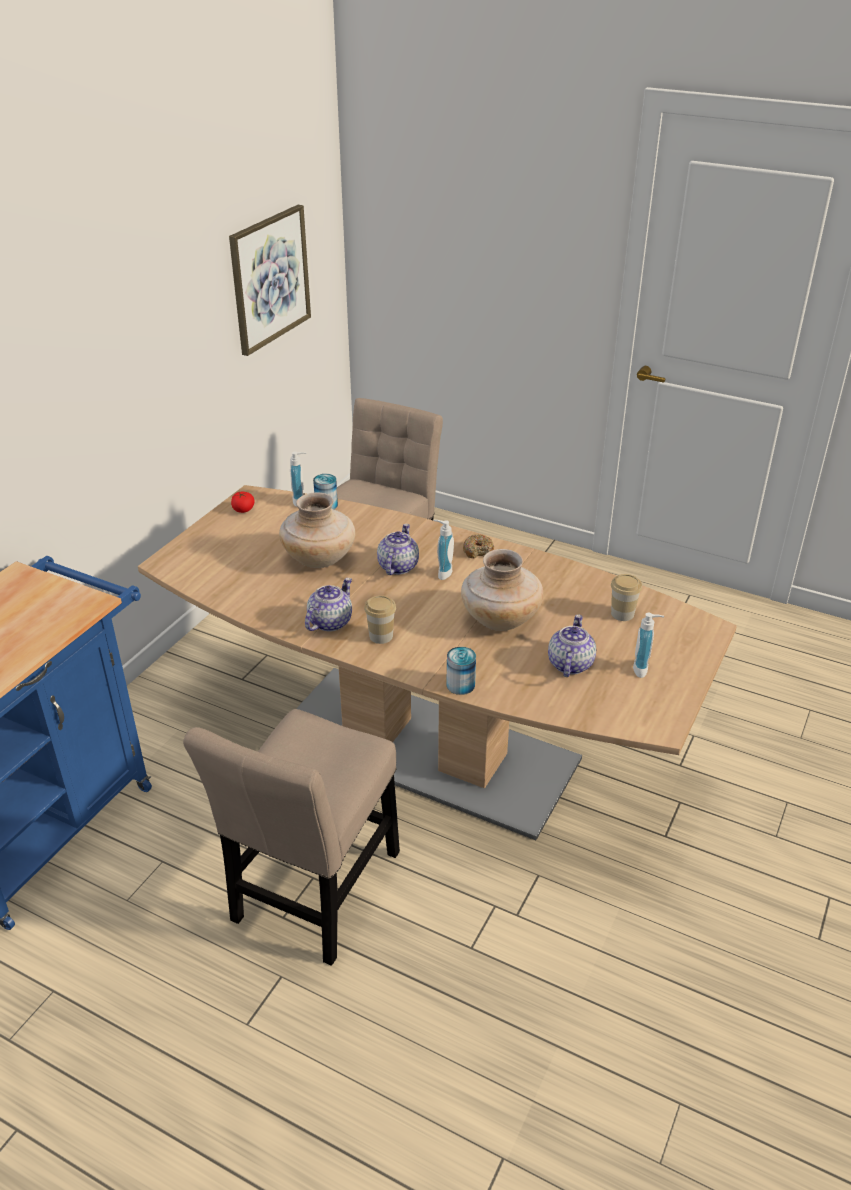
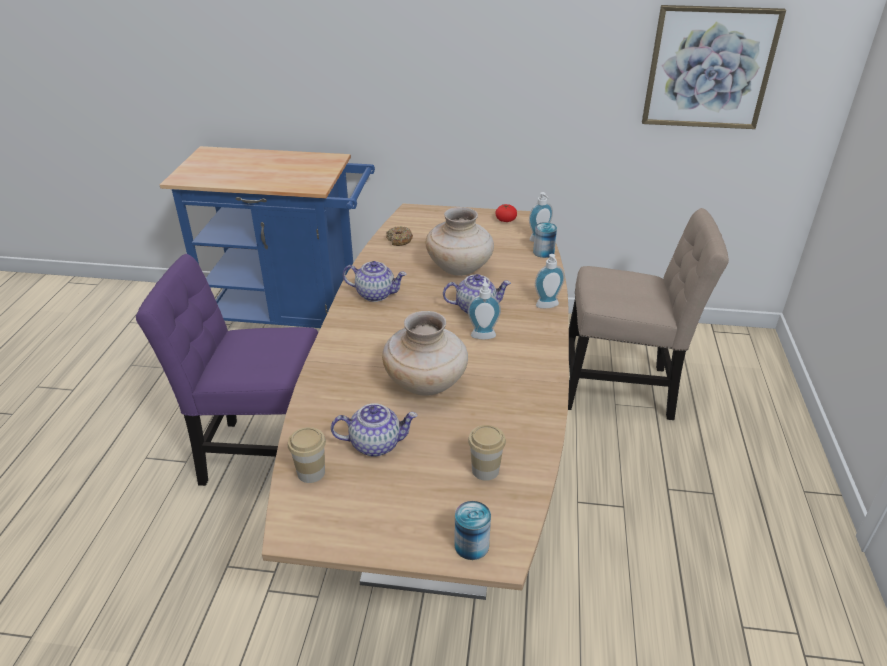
camera: 70 degrees right, 0 degrees up
beige chair [183,709,400,966] -> purple chair [136,254,318,486]
cup [364,595,396,644] -> cup moved to [288,427,326,483]
can [446,647,476,695] -> can moved to [454,501,491,560]
donut [463,535,494,558] -> donut moved to [386,226,413,246]
soap dispenser [633,613,664,678] -> soap dispenser moved to [535,254,565,308]

